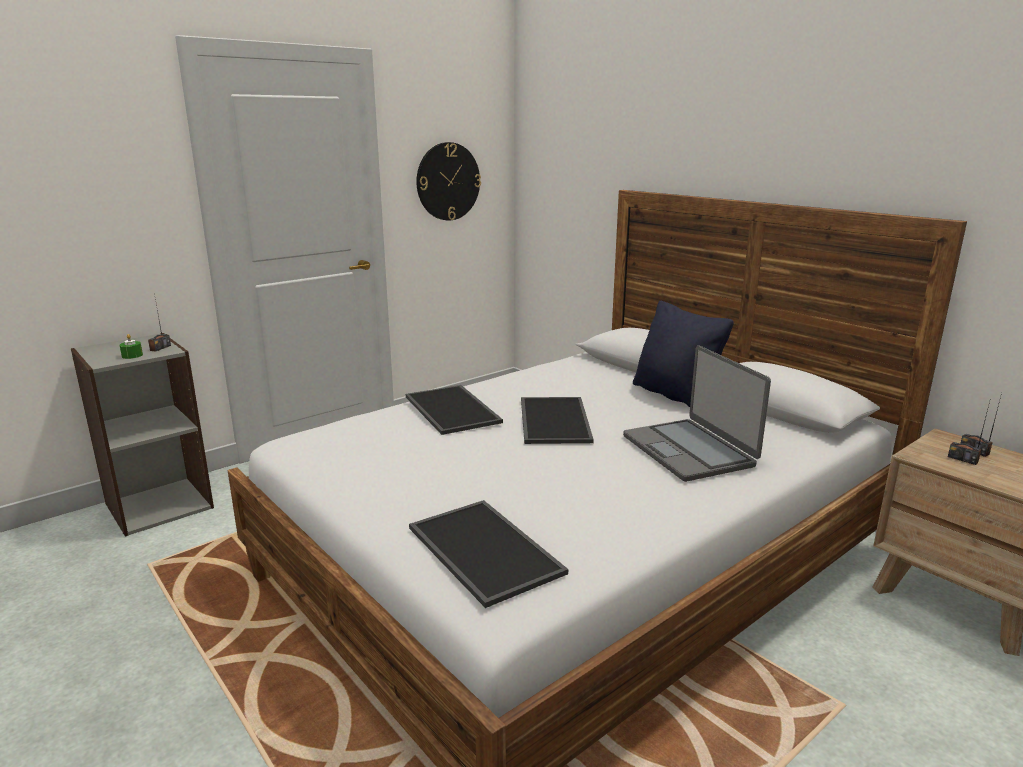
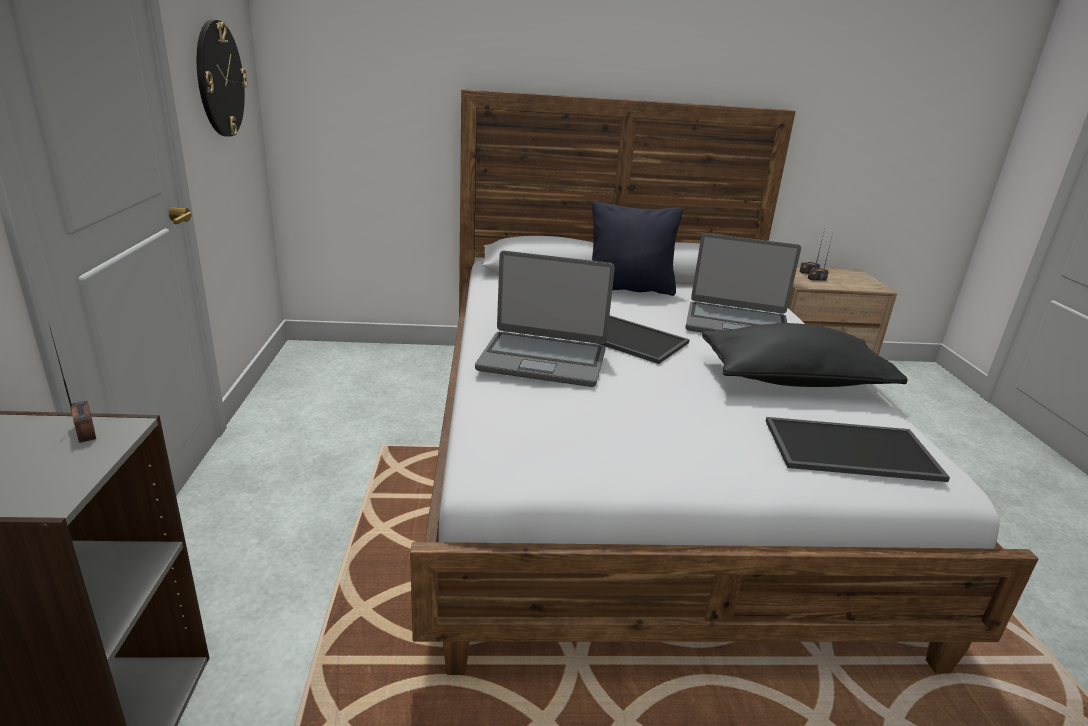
camera: 55 degrees left, 5 degrees up
green candle [120,334,143,359] -> none
tray [406,385,503,435] -> laptop [475,251,615,387]
none -> black pillow [702,323,908,387]

